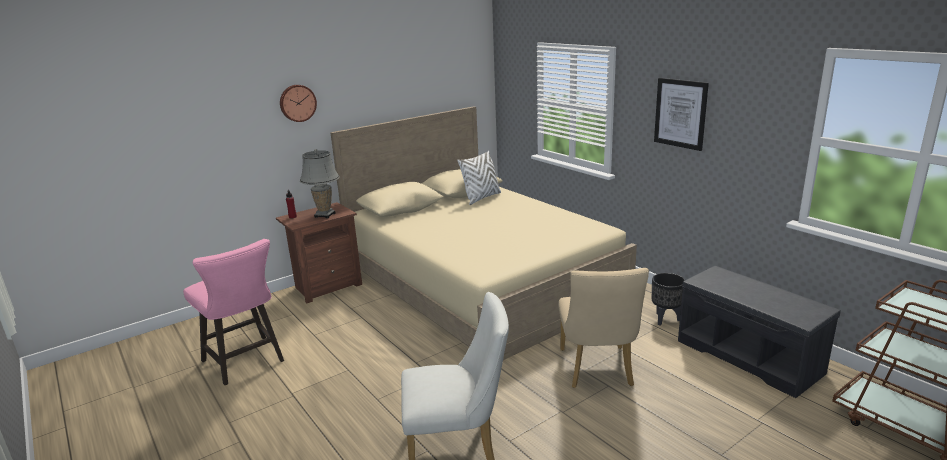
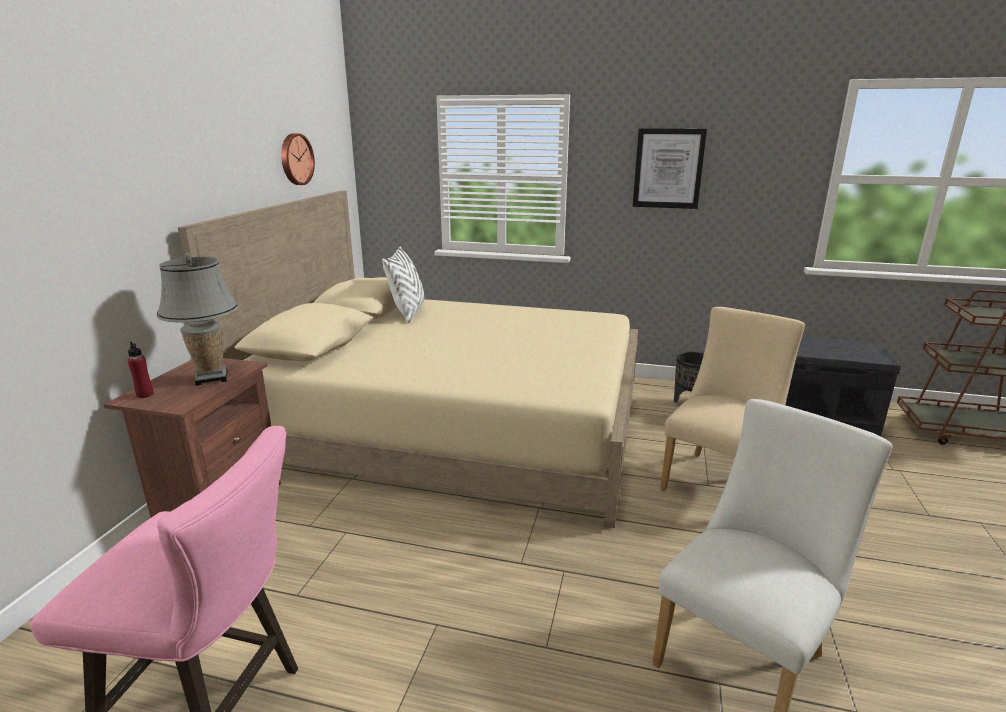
camera: 40 degrees left, 0 degrees up
wall clock [280,85,317,122] -> wall clock moved to [281,133,315,185]
beige chair [558,268,649,388] -> beige chair turned 105 degrees counterclockwise [660,307,805,491]

